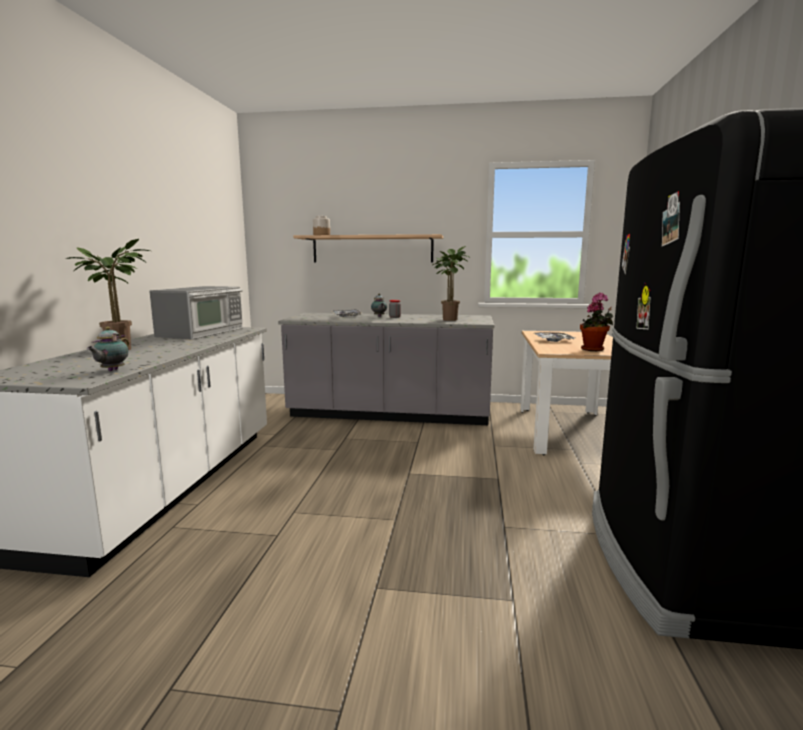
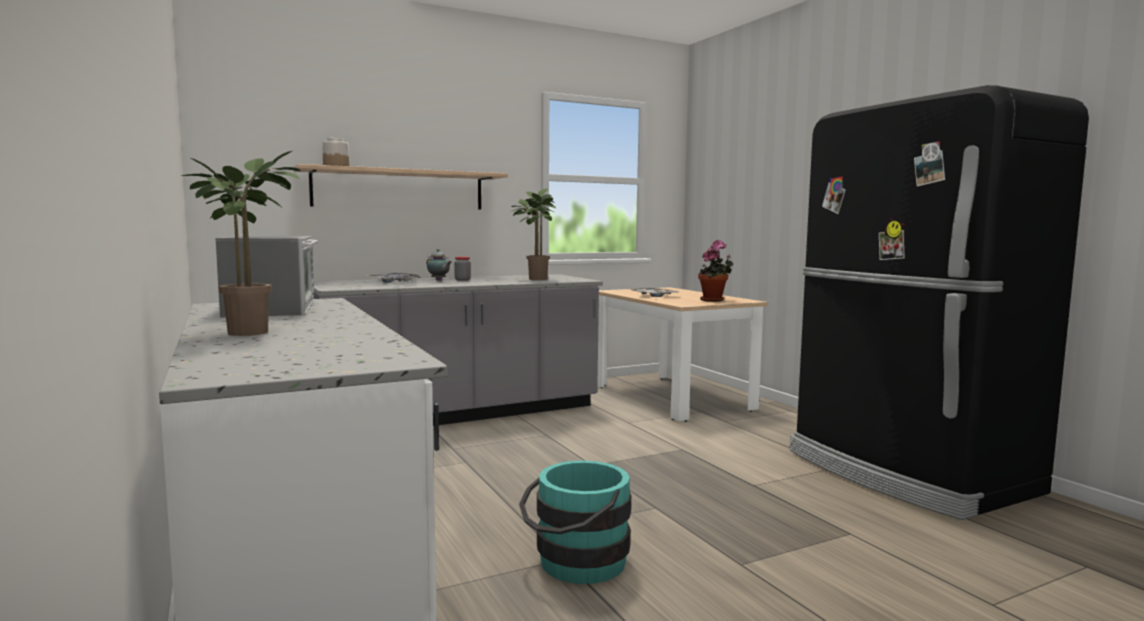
camera: 35 degrees left, 5 degrees down
teapot [87,327,129,371] -> none
none -> turquoise bucket [519,460,631,584]

